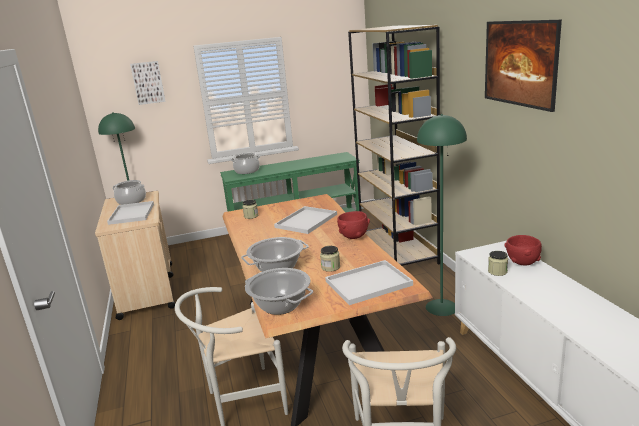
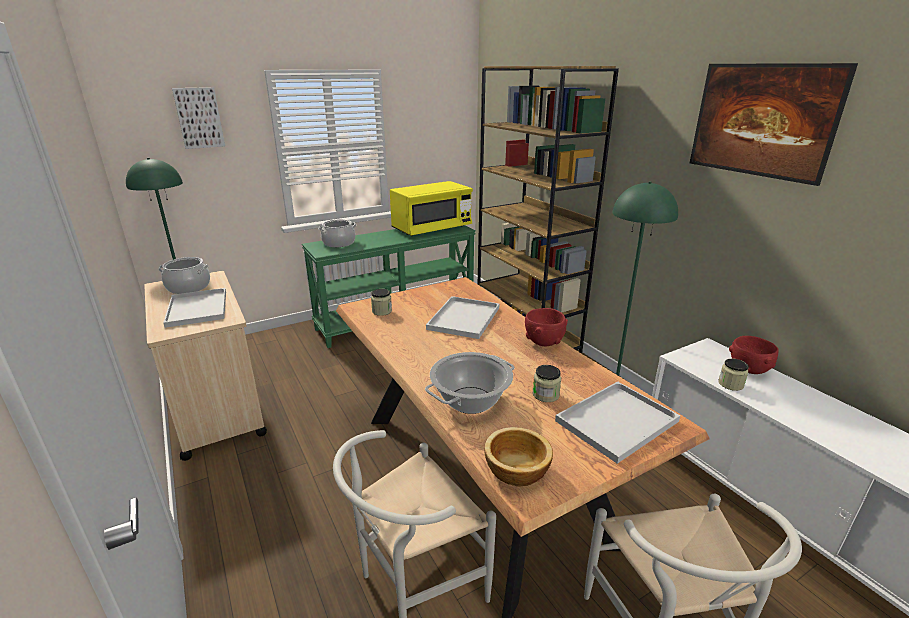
camera: 15 degrees left, 5 degrees up
cooking pot [245,268,313,315] -> bowl [484,427,553,487]
none -> yellow microwave [390,181,473,236]

